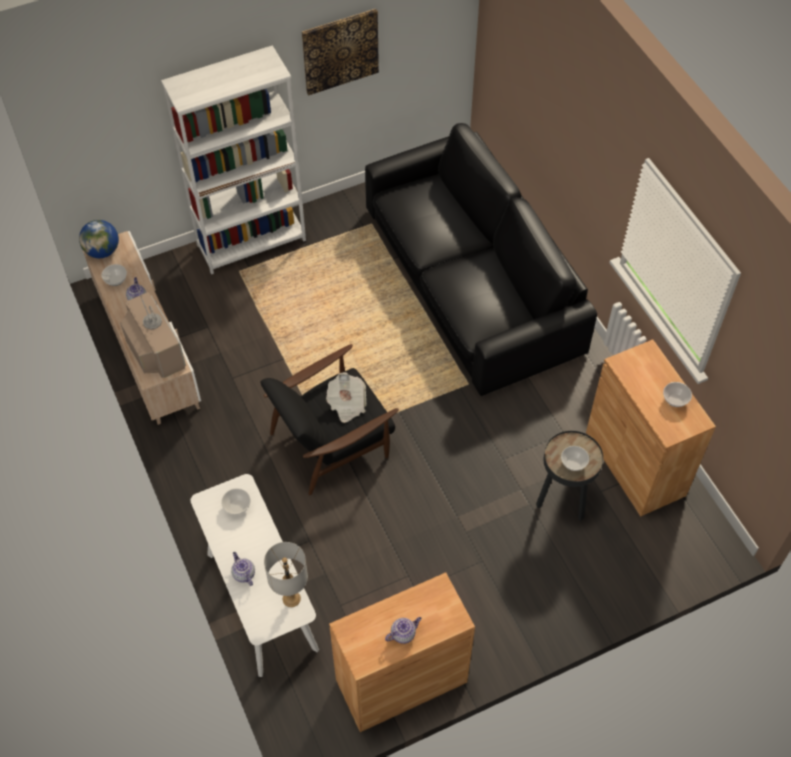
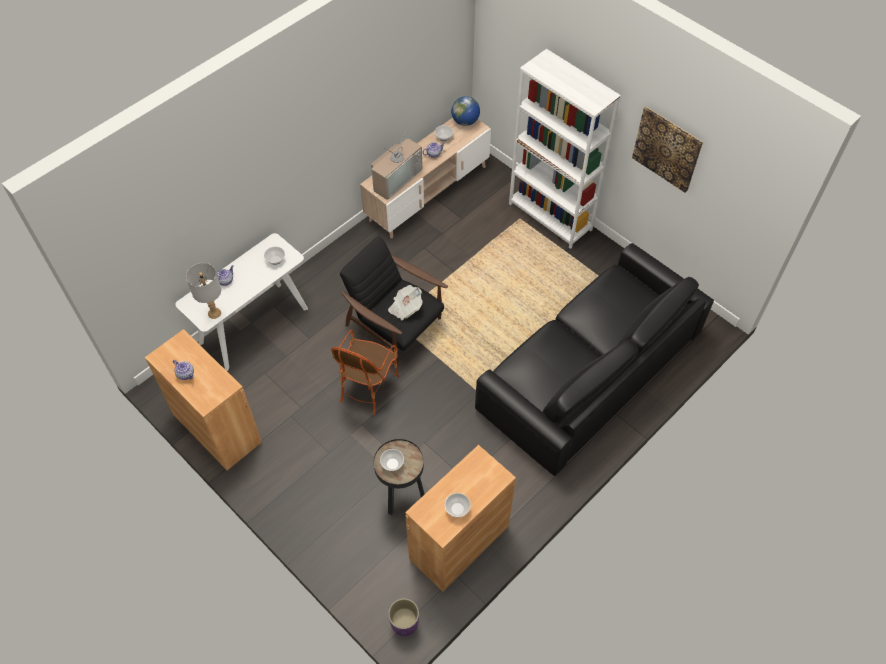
camera: 70 degrees right, 0 degrees up
none -> armchair [331,330,400,415]
none -> purple planter [388,598,419,636]

